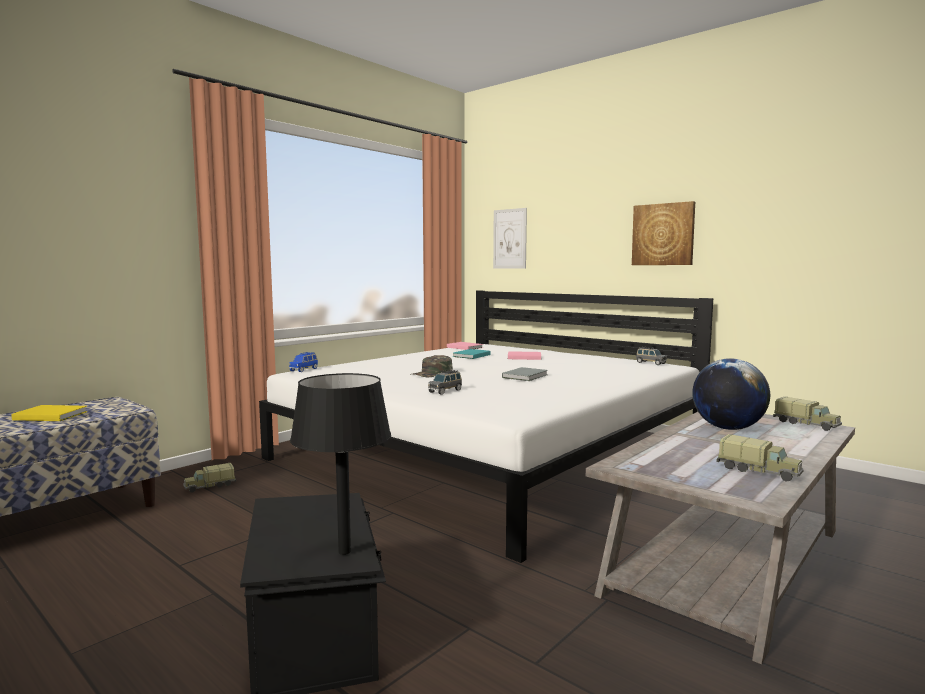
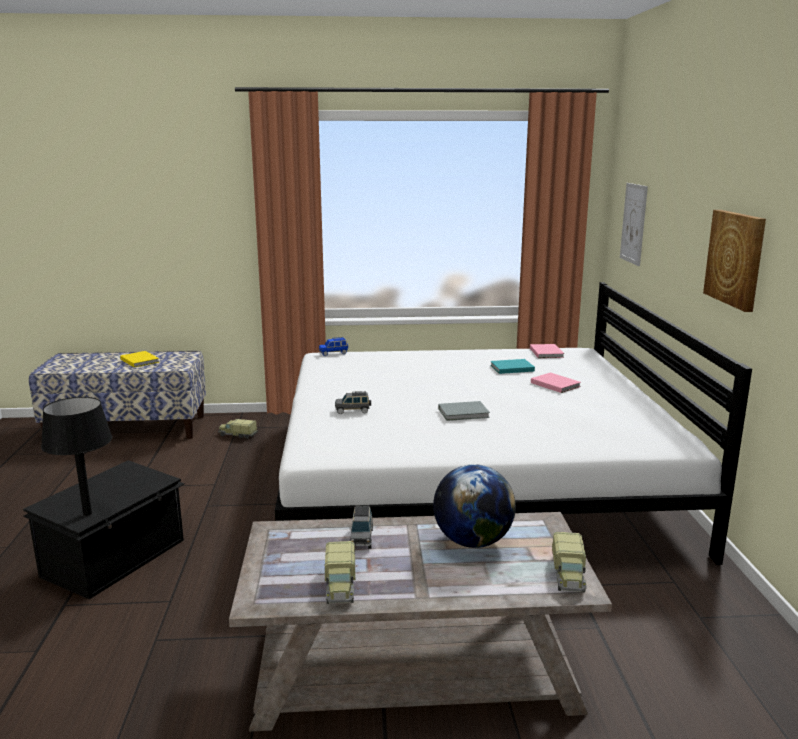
camera: 45 degrees right, 10 degrees up
green cap [410,355,453,377] -> none
grey toy car [636,347,667,365] -> grey toy car moved to [350,506,373,549]

